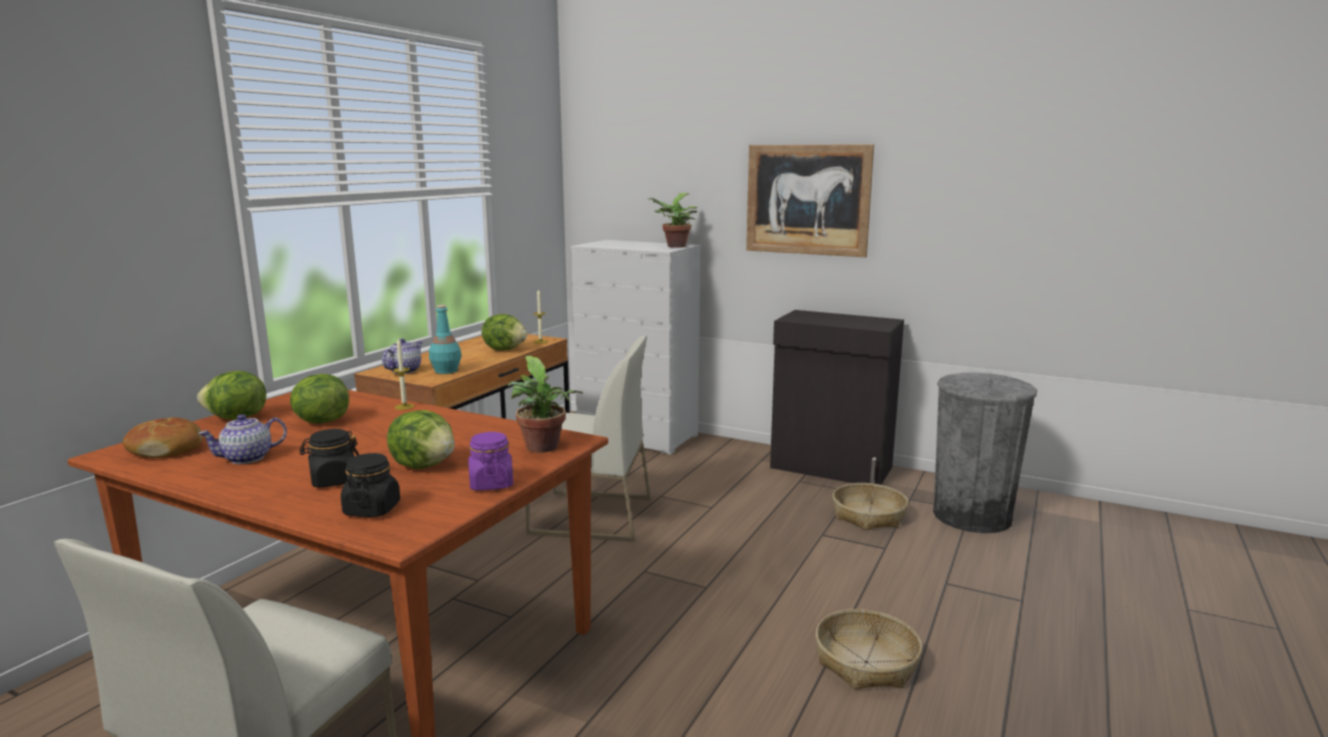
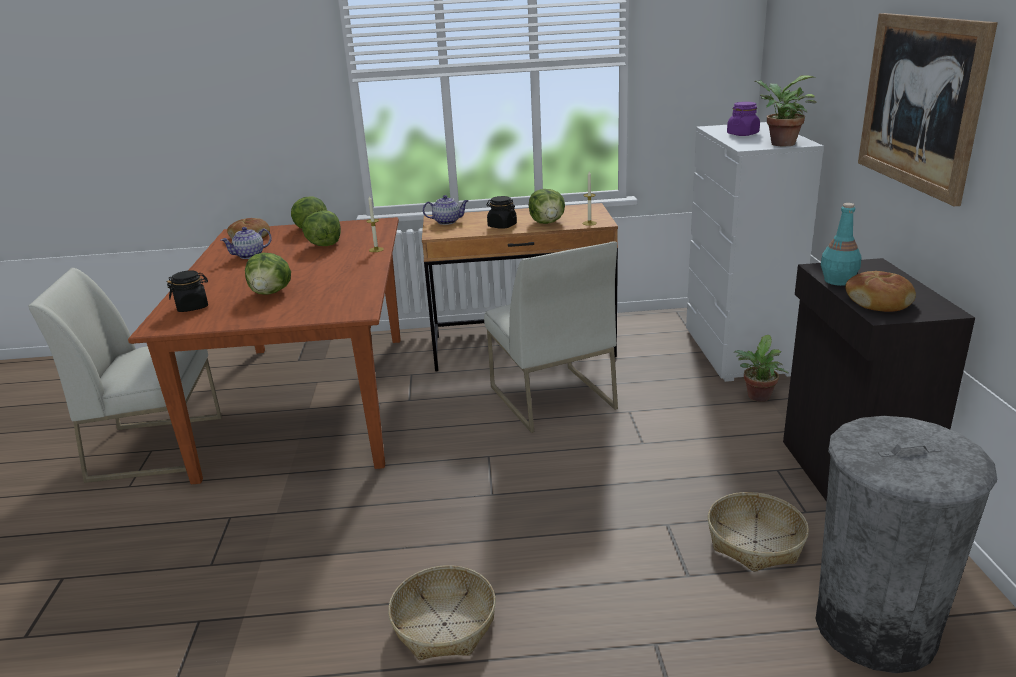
camera: 60 degrees right, 10 degrees up
teapot [198,414,287,464] -> teapot turned 60 degrees counterclockwise [221,227,272,259]
black jar [299,429,359,488] -> black jar moved to [487,196,517,229]
turquoise bottle [429,305,461,374] -> turquoise bottle moved to [821,203,861,286]
purple jar [468,432,513,491] -> purple jar moved to [727,102,760,136]
potted plant [507,356,583,453] -> potted plant moved to [734,335,789,402]
none -> bread [845,271,916,312]

